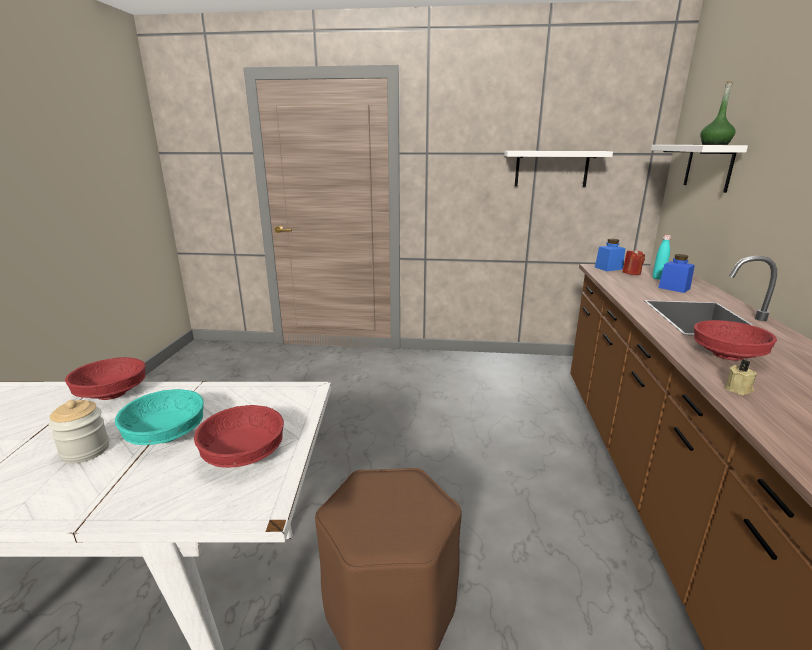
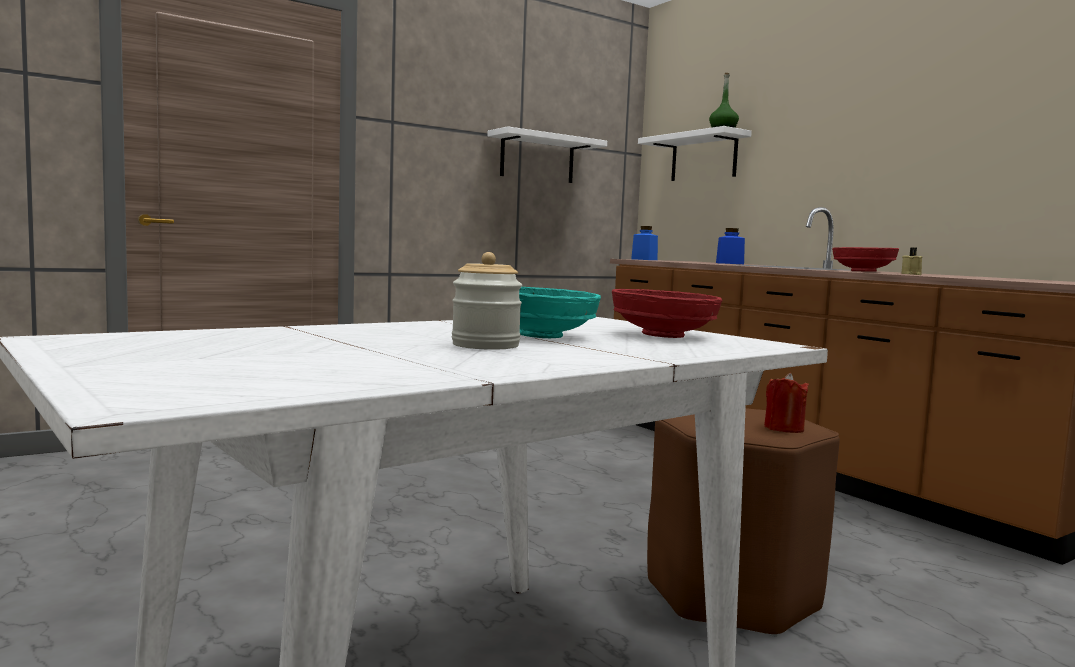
camera: 40 degrees left, 15 degrees down
red bowl [65,357,145,400] -> none
red candle [622,249,645,275] -> red candle moved to [764,373,809,433]
turquoise bottle [652,235,671,280] -> none

